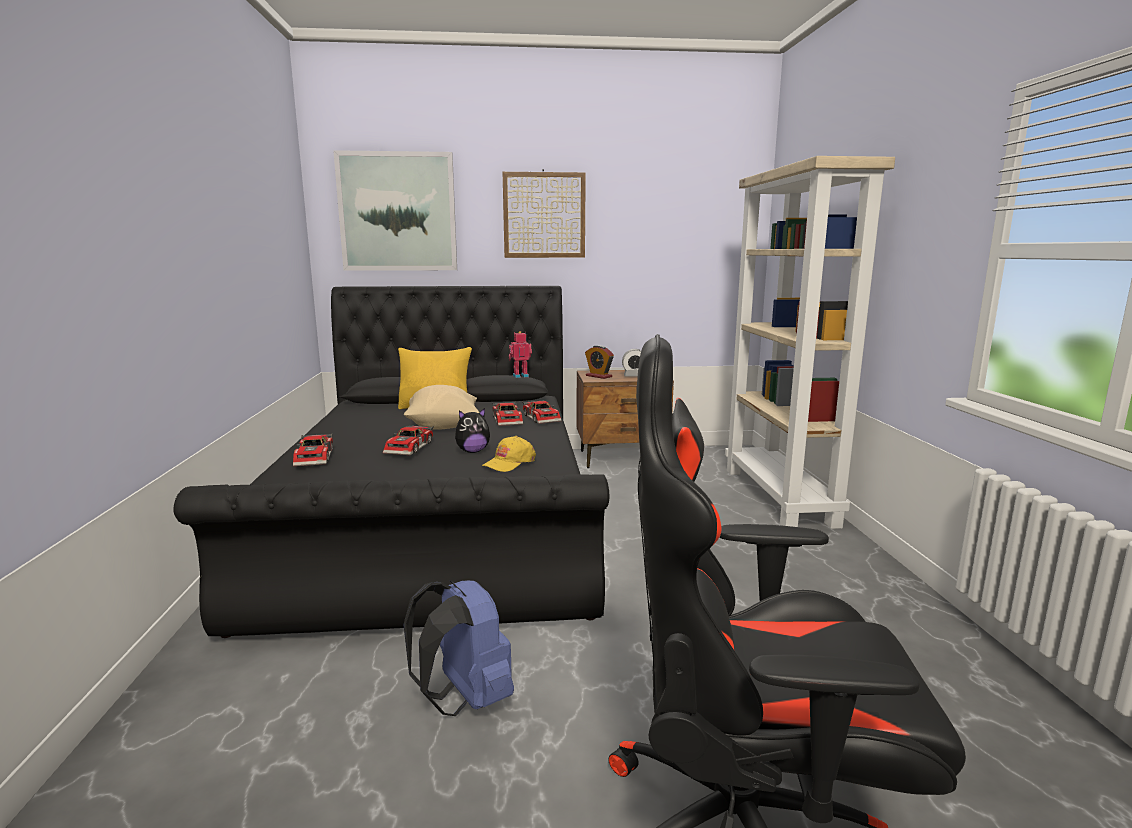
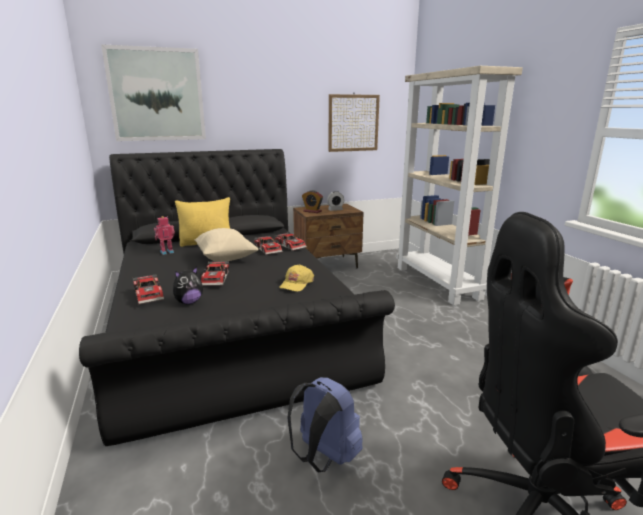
camera: 15 degrees left, 5 degrees up
plush toy [455,408,490,453] -> plush toy moved to [173,267,203,304]
picture [503,169,586,258] -> picture moved to [328,93,380,152]
toy robot [509,331,532,378] -> toy robot moved to [154,216,175,255]

